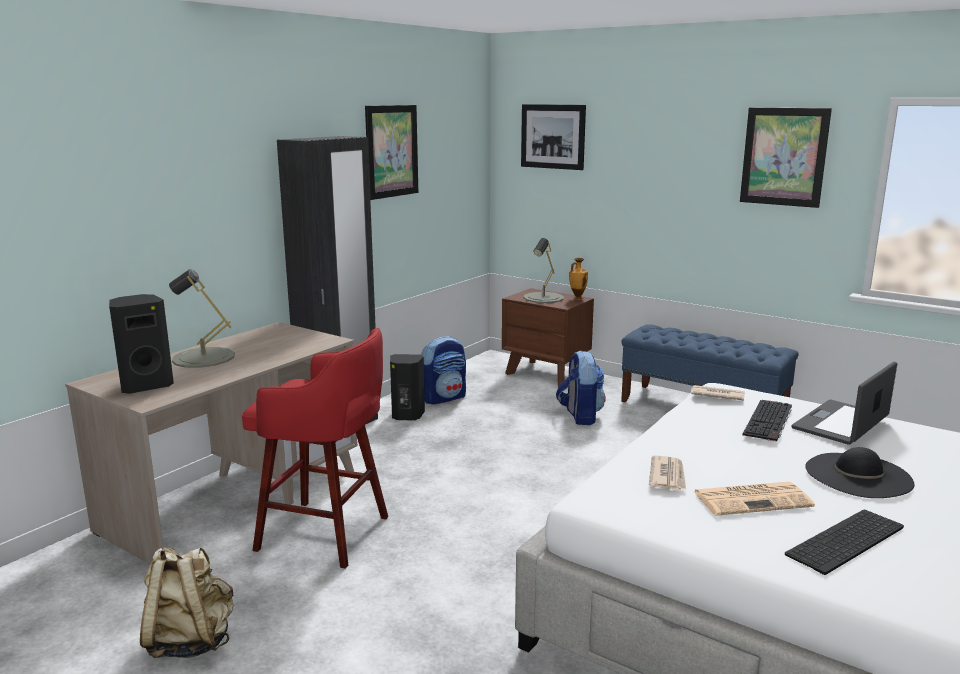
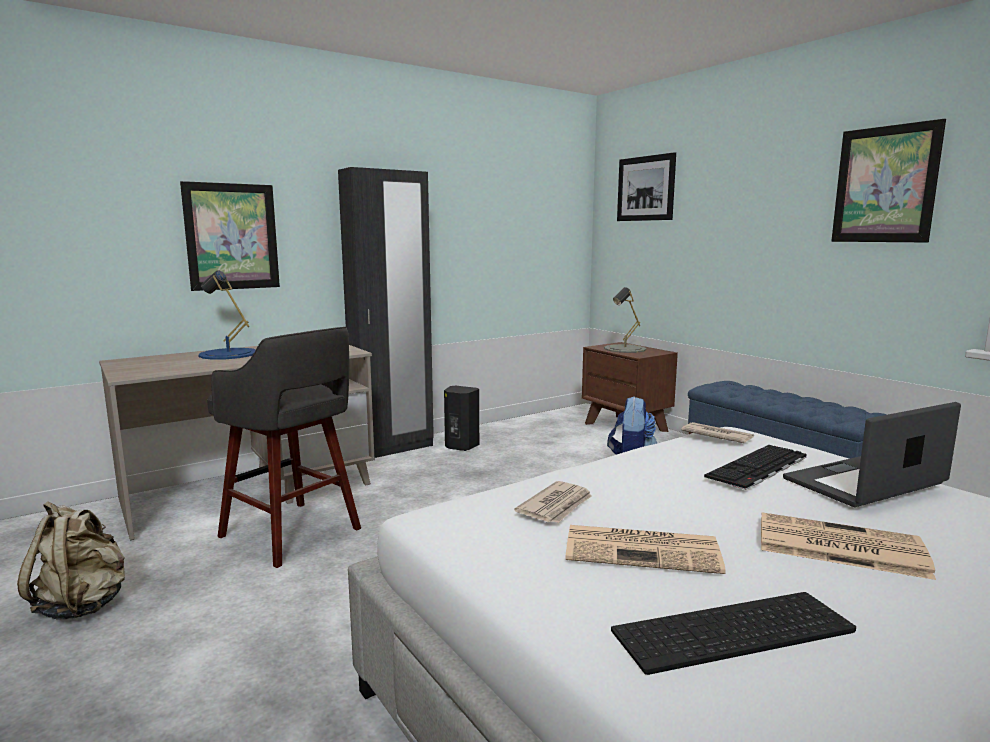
camera: 20 degrees right, 5 degrees down
black speaker [109,294,174,394] -> none
grey table lamp [169,269,235,368] -> blue table lamp [198,270,256,360]
red stool [242,328,388,569] -> grey stool [207,327,361,568]
picture [365,105,418,200] -> picture moved to [180,181,280,291]
backpack [421,336,466,404] -> none
vase [569,258,588,300] -> none
black hat [805,447,915,498] -> newspaper [761,512,936,580]

